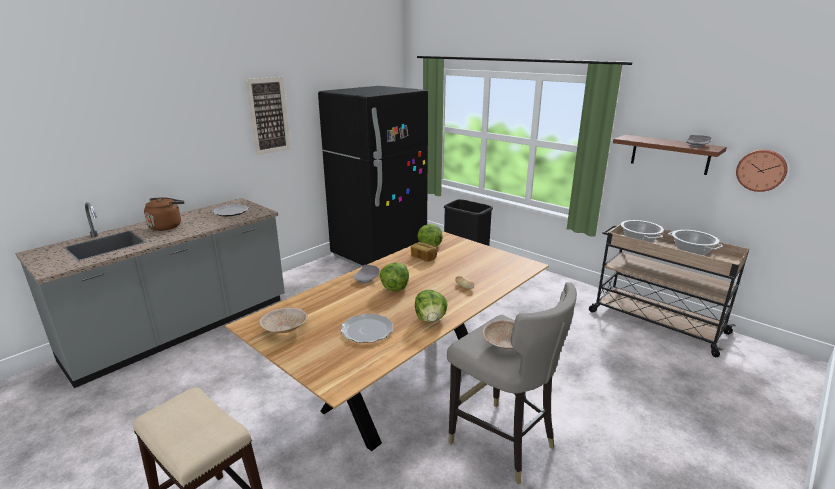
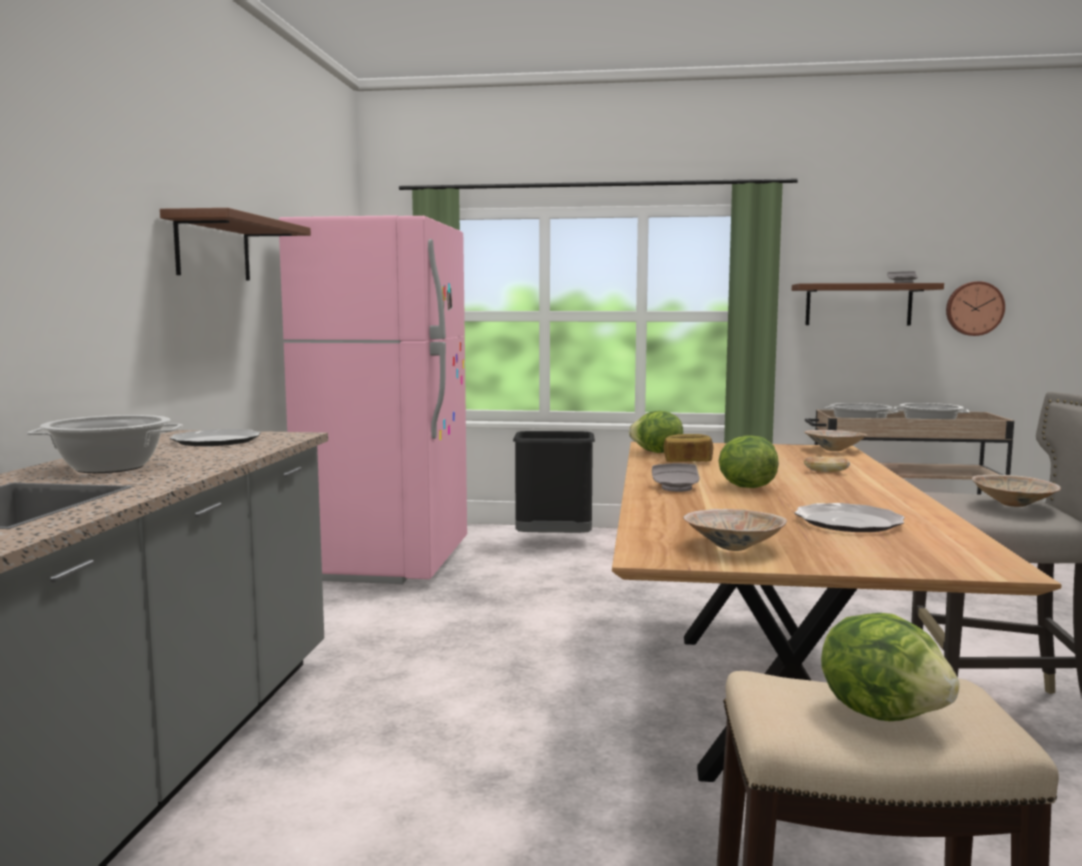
camera: 35 degrees left, 15 degrees down
brown kettle [144,197,184,231] -> cooking pot [27,415,183,473]
picture [246,77,291,155] -> brown shelf [160,208,311,281]
black fridge [318,86,428,267] -> pink fridge [279,215,467,584]
lettuce [415,290,448,322] -> lettuce moved to [821,613,959,721]
none -> beige bowl [804,430,868,451]

